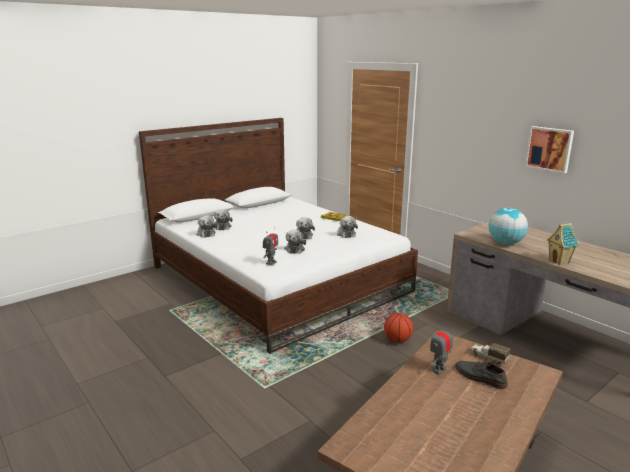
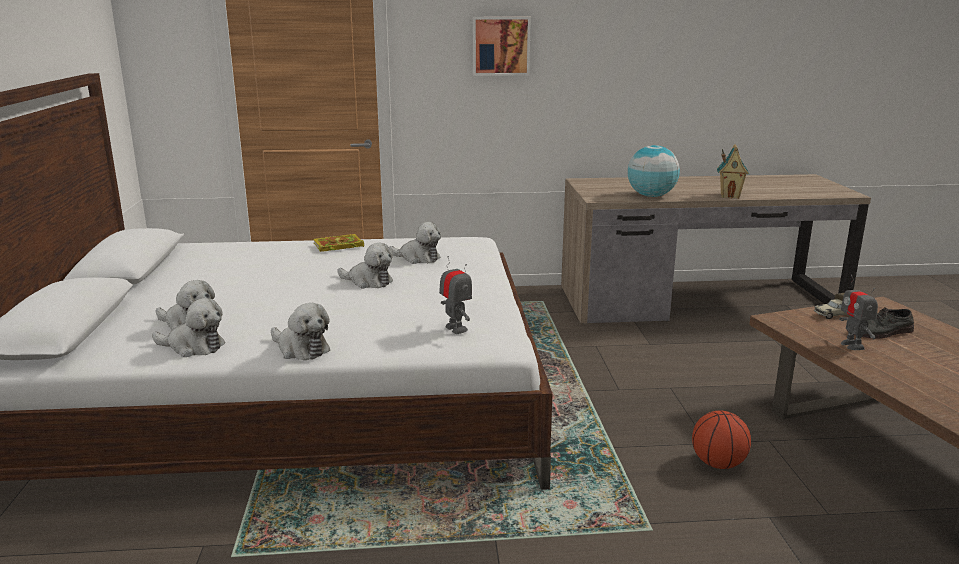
camera: 55 degrees left, 0 degrees up
plush toy [284,230,306,254] -> plush toy moved to [271,303,330,360]
basketball [384,313,414,343] -> basketball moved to [692,411,751,469]
picture [525,126,574,174] -> picture moved to [473,17,531,76]

